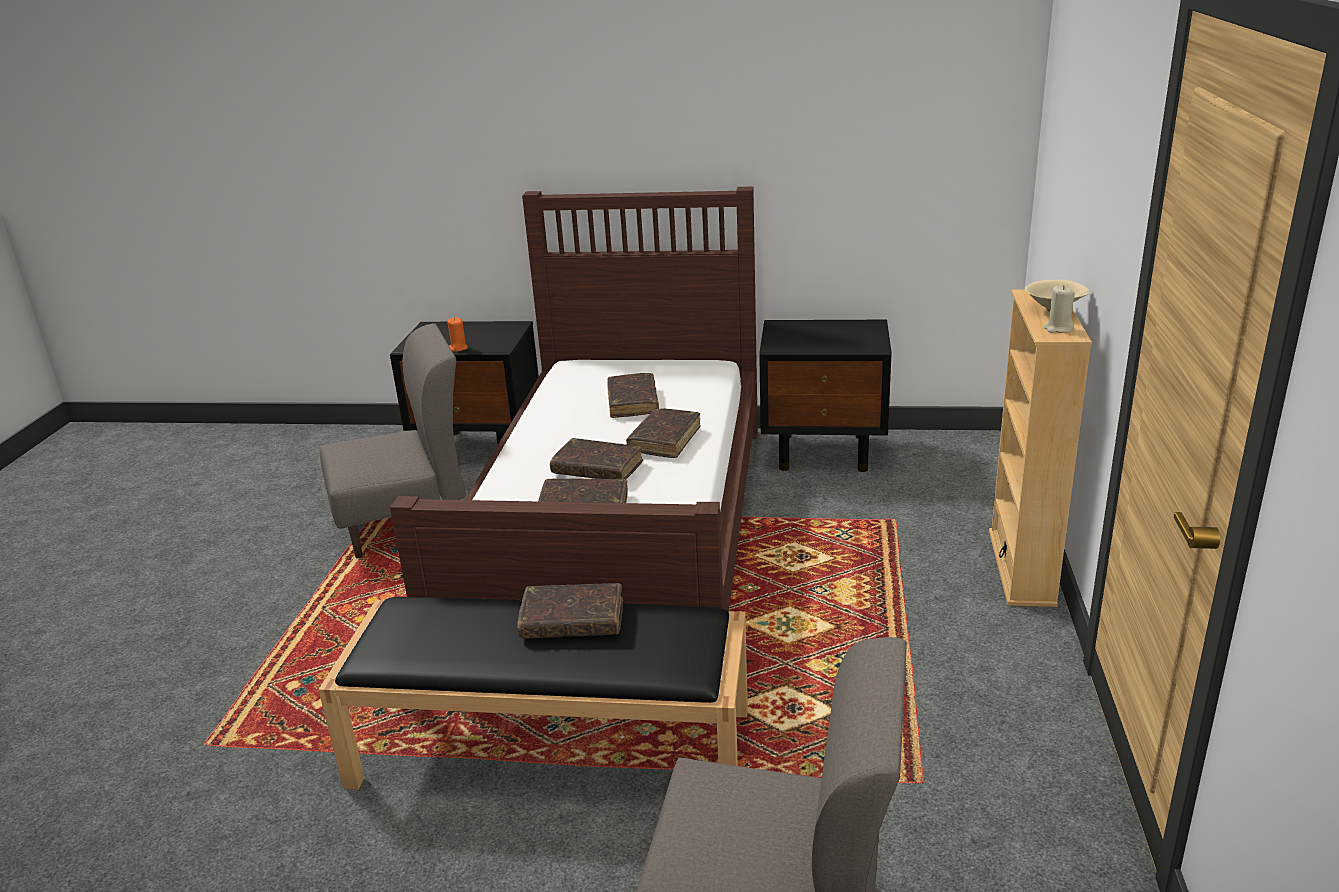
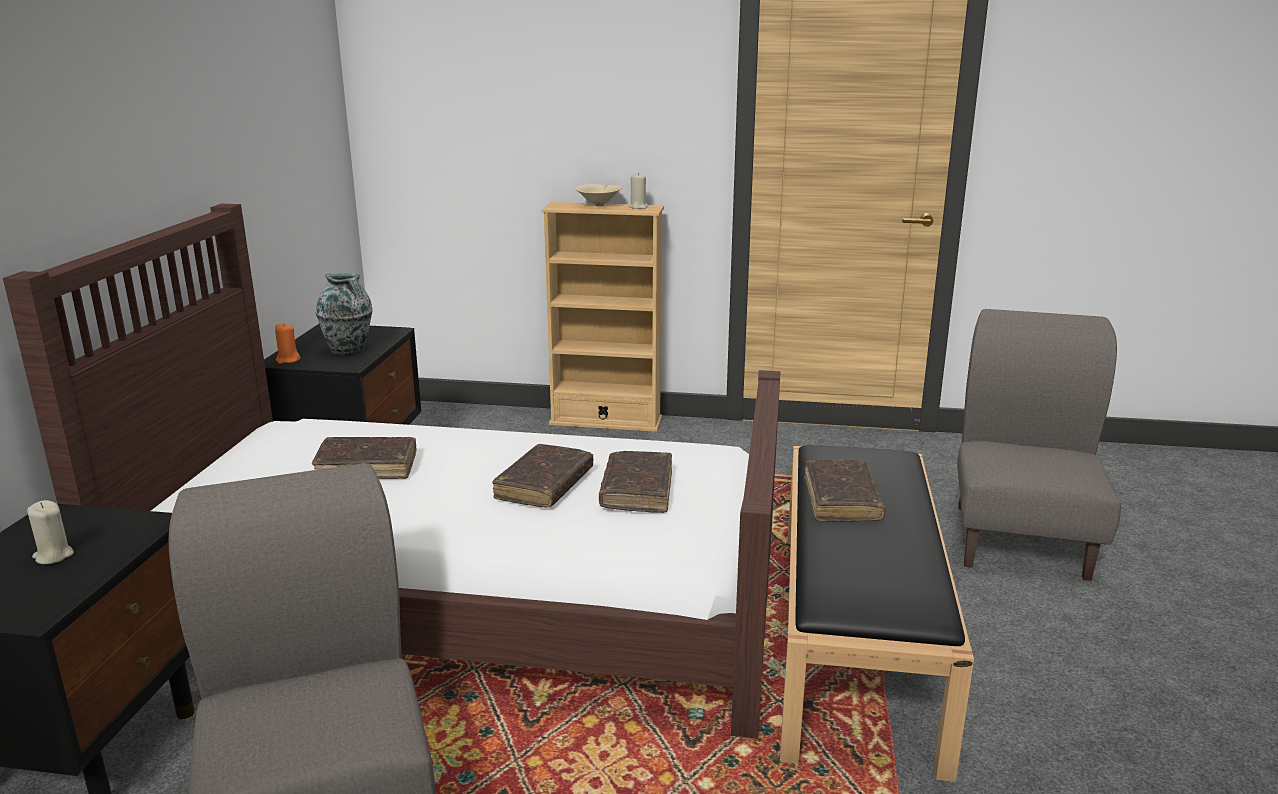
camera: 90 degrees left, 5 degrees down
orange candle [448,317,468,351] -> orange candle moved to [275,323,301,364]
brown book [626,408,700,458] -> none
none -> beige candle [27,500,74,564]
none -> vase [316,273,373,355]

